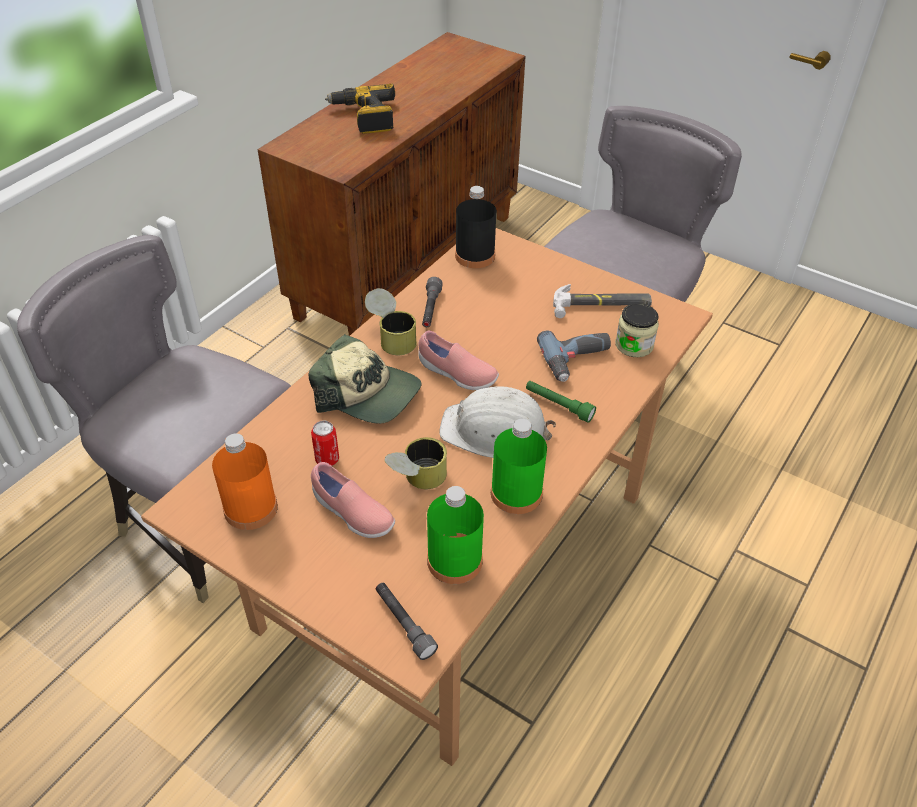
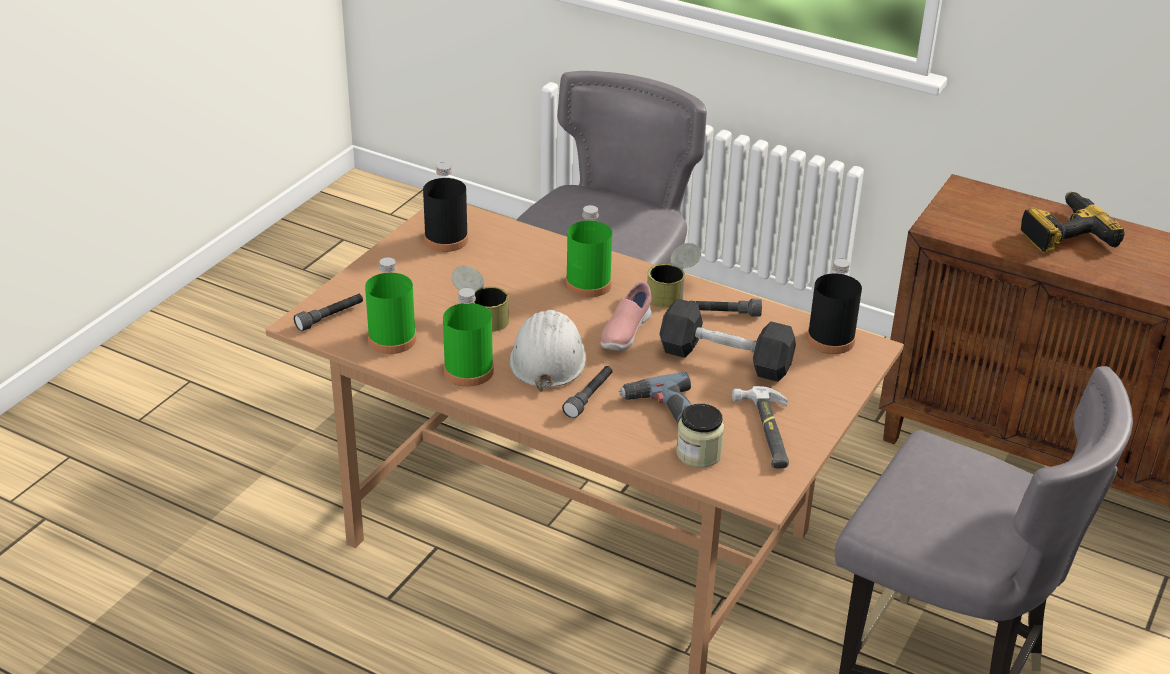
camera: 85 degrees right, 10 degrees down
orange bottle [212,433,278,530] -> black bottle [423,162,468,252]
cap [309,334,421,424] -> green bottle [566,205,612,297]
can [311,420,339,466] -> none
pink shoe [311,462,395,538] -> none
green flashlight [526,381,596,423] -> grey flashlight [562,366,613,418]
none -> black dumbbell [659,298,796,382]

